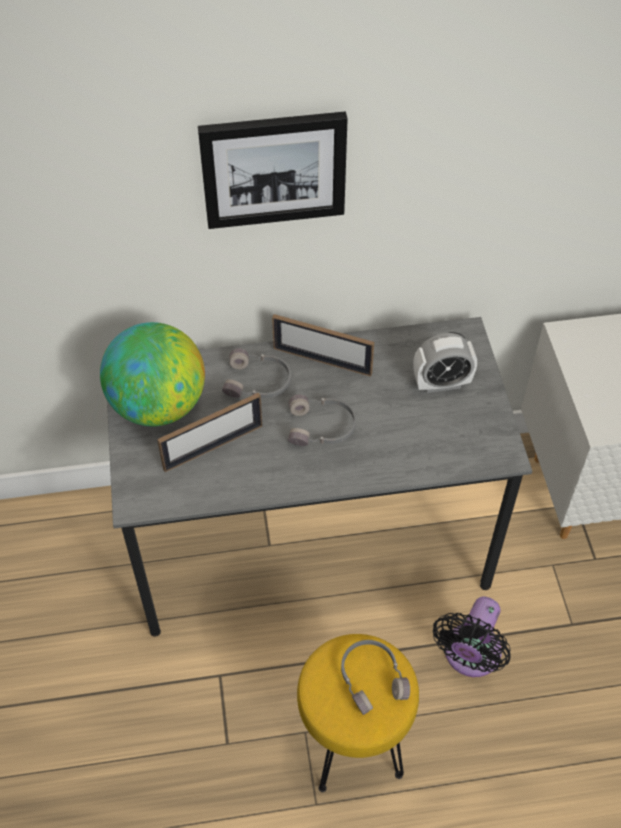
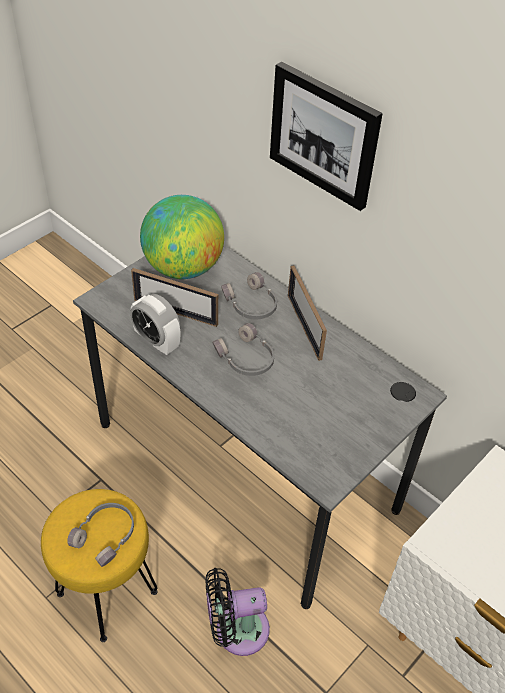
camera: 50 degrees right, 5 degrees down
alarm clock [413,333,477,393] -> alarm clock moved to [130,294,180,355]

